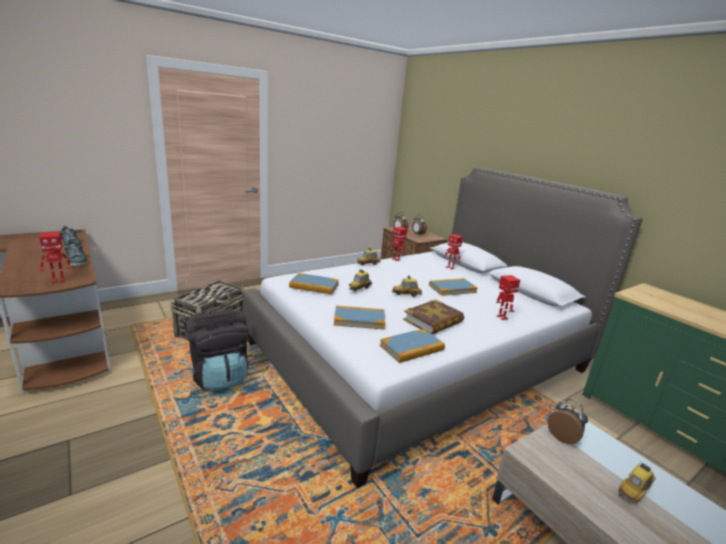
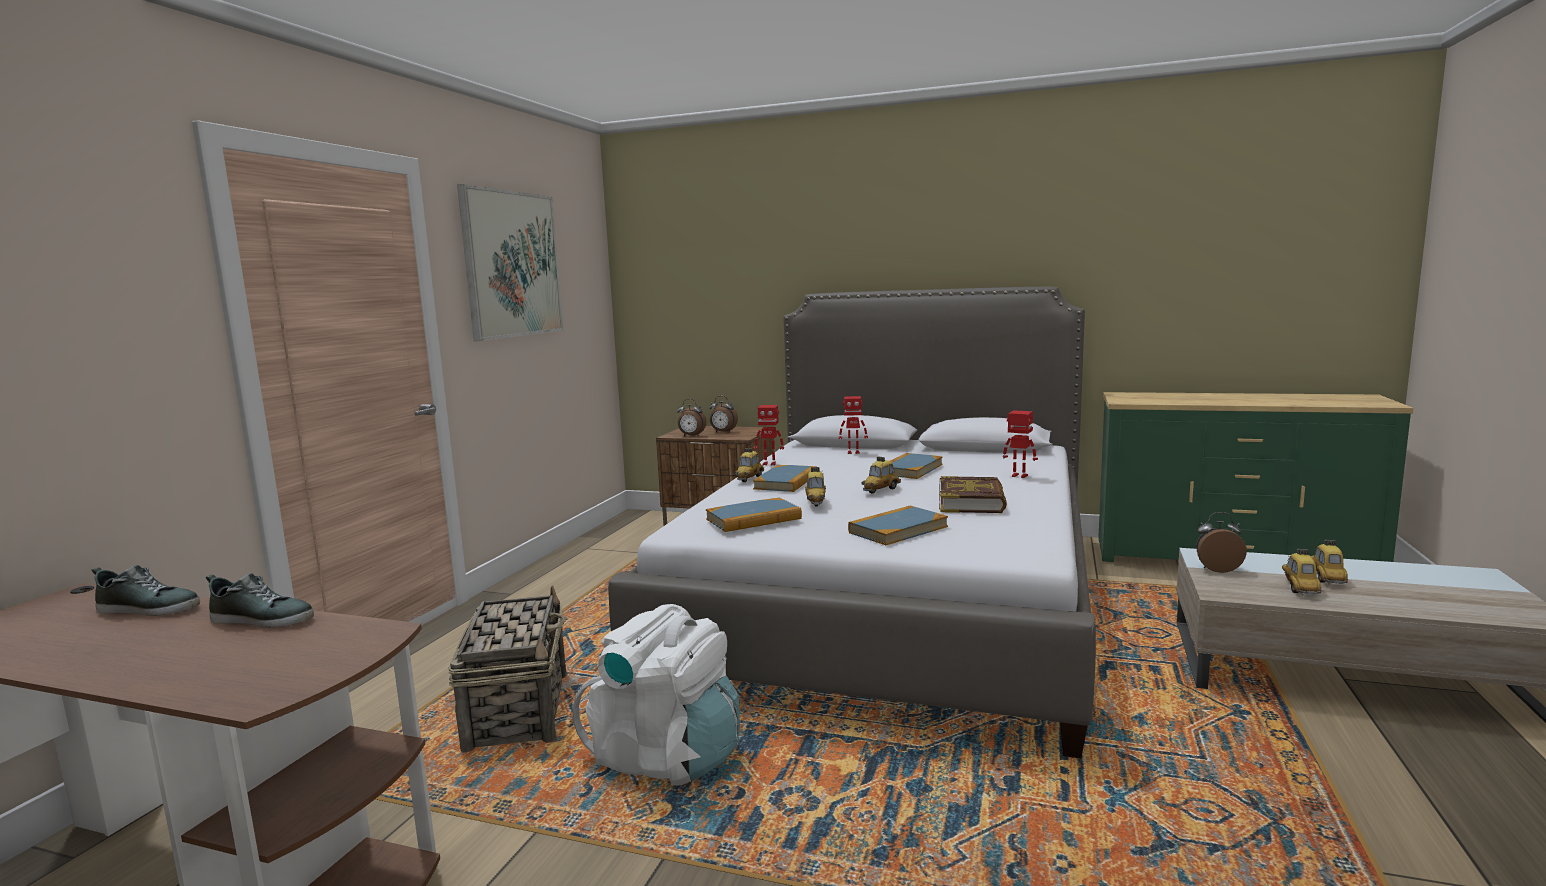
camera: 35 degrees left, 10 degrees down
toy robot [39,232,72,284] -> none
black backpack [184,310,249,390] -> white backpack [572,604,740,785]
book [380,329,445,363] -> book moved to [753,465,816,492]
none -> picture [457,184,564,341]
none -> toy car [1282,549,1321,595]

